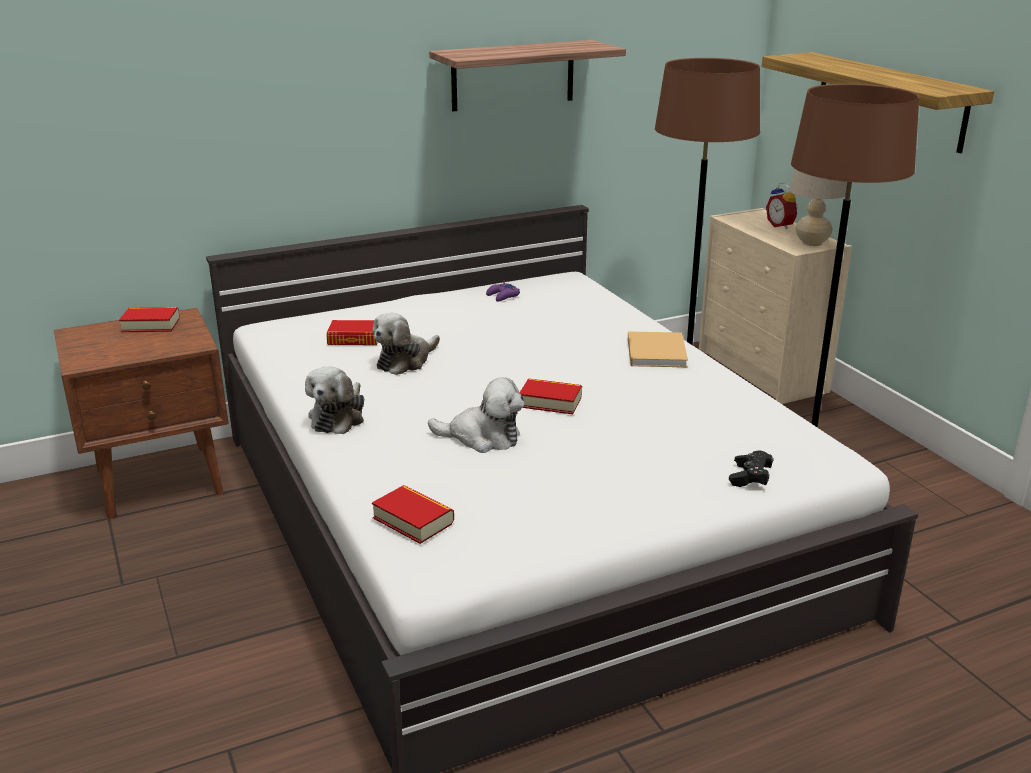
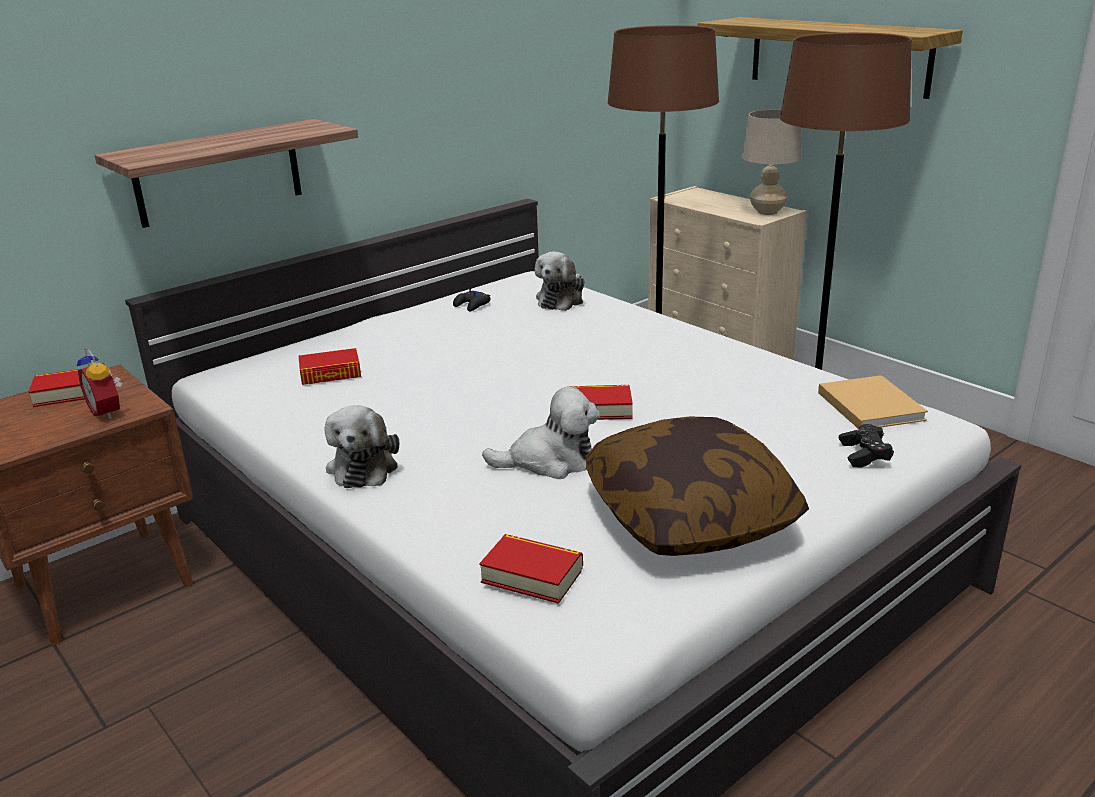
camera: 15 degrees left, 0 degrees up
plush toy [372,312,440,375] -> plush toy moved to [535,251,585,311]
shelf [429,40,626,111] -> shelf moved to [94,119,358,228]
purple game controller [486,281,520,302] -> black game controller [453,288,491,312]
beige book [628,331,688,367] -> beige book moved to [818,375,928,429]
alarm clock [766,183,798,230] -> alarm clock moved to [77,348,122,419]
none -> pillow [586,416,809,556]

